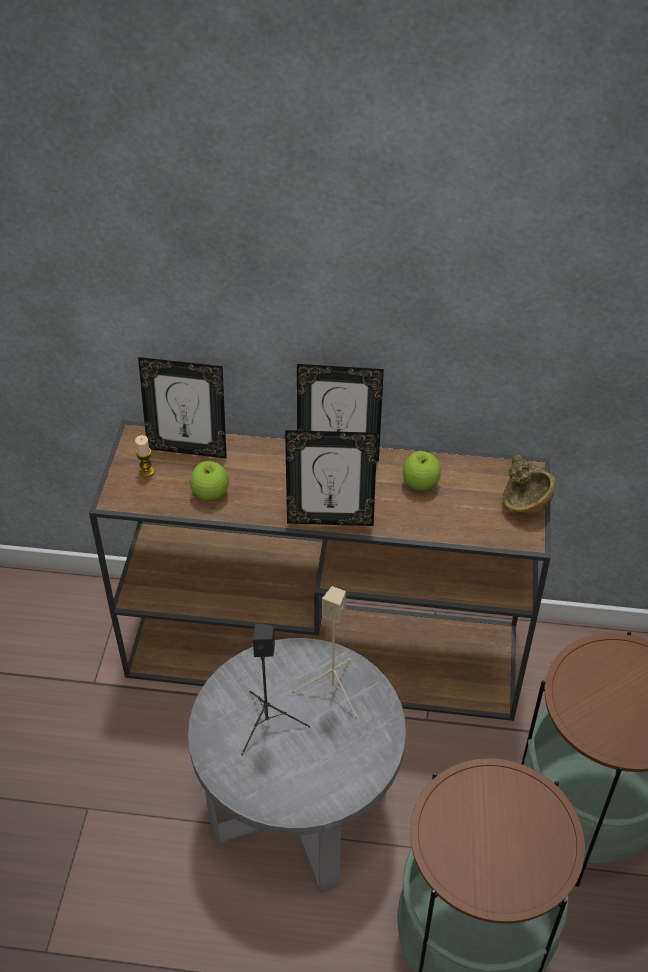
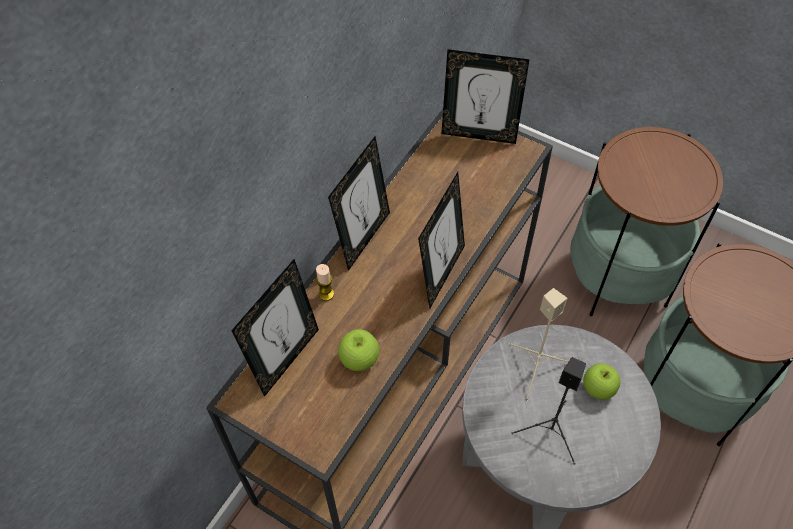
camera: 65 degrees left, 10 degrees up
candle [135,435,154,477] -> candle moved to [316,264,334,301]
apple [403,451,441,491] -> apple moved to [583,363,621,400]
brown bowl [503,455,556,515] -> picture frame [441,49,530,144]

